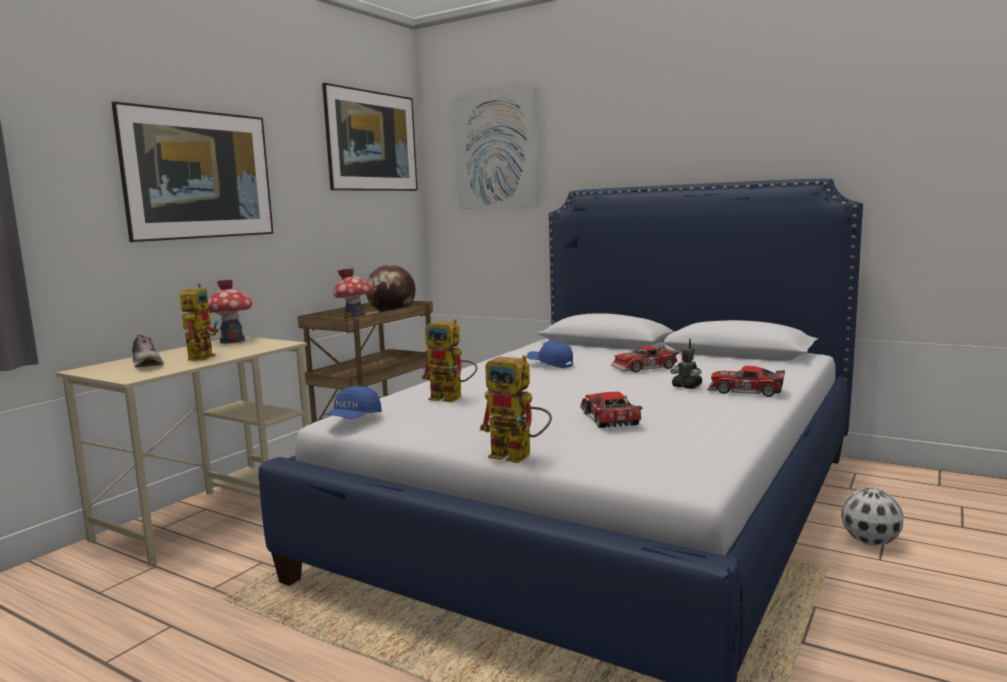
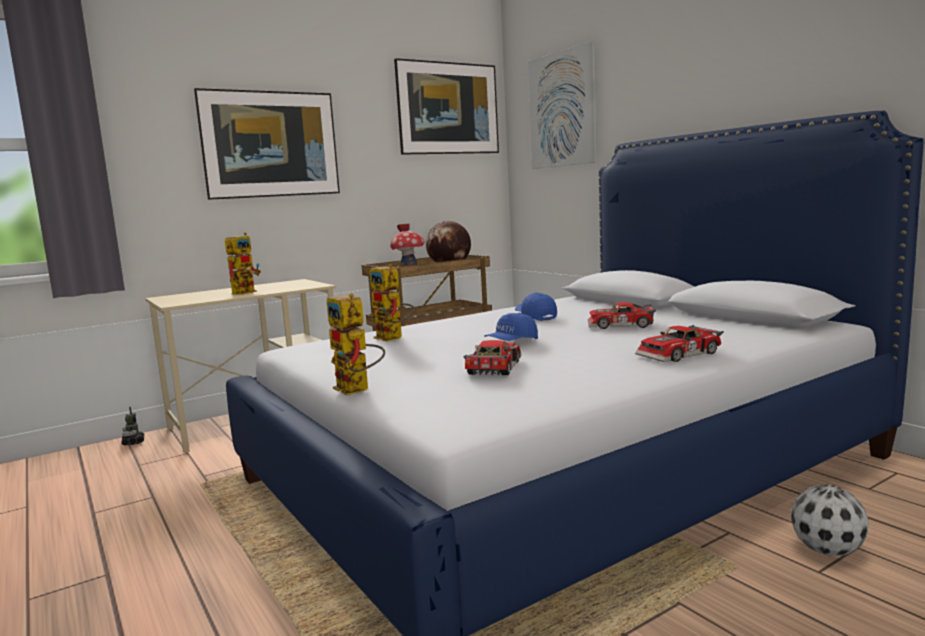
camera: 25 degrees right, 0 degrees up
shoe [132,335,164,367] -> none
toy house [205,280,252,343] -> none
blue cap [324,385,382,419] -> blue cap moved to [484,313,538,341]
toy robot [670,339,702,389] -> toy robot moved to [121,407,144,446]
toy car [707,366,785,397] -> toy car turned 75 degrees counterclockwise [635,325,724,362]

